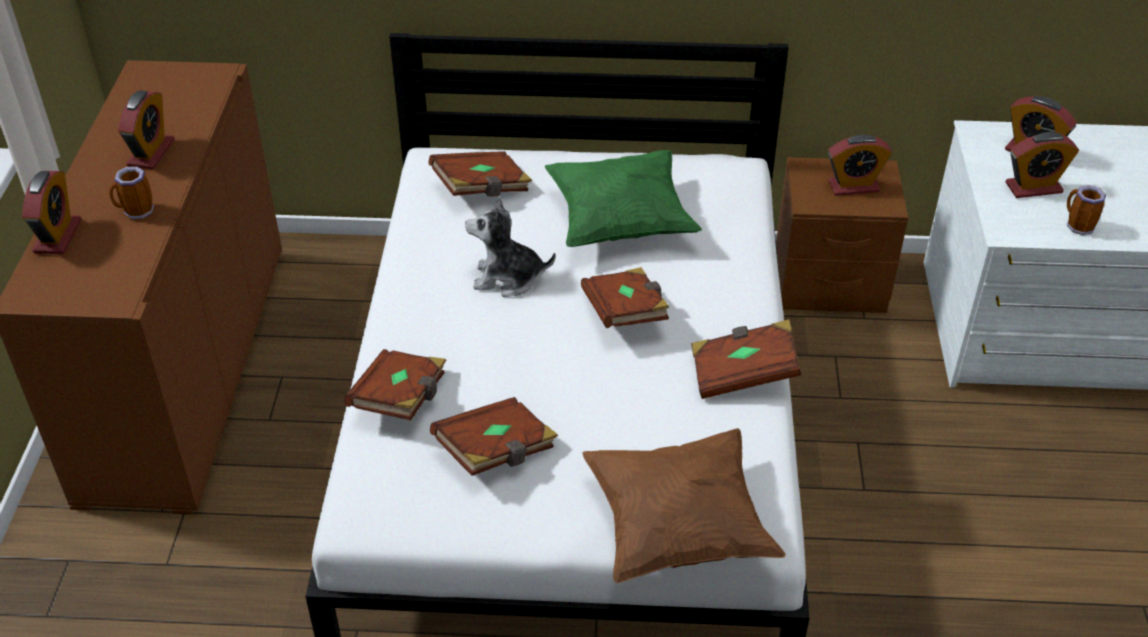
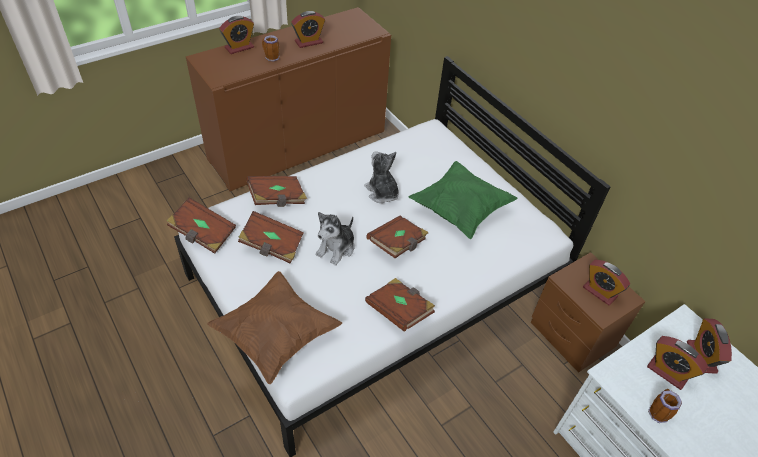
camera: 50 degrees right, 5 degrees up
brown book [429,151,532,197] -> brown book moved to [167,197,236,254]
none -> plush toy [316,212,355,265]

